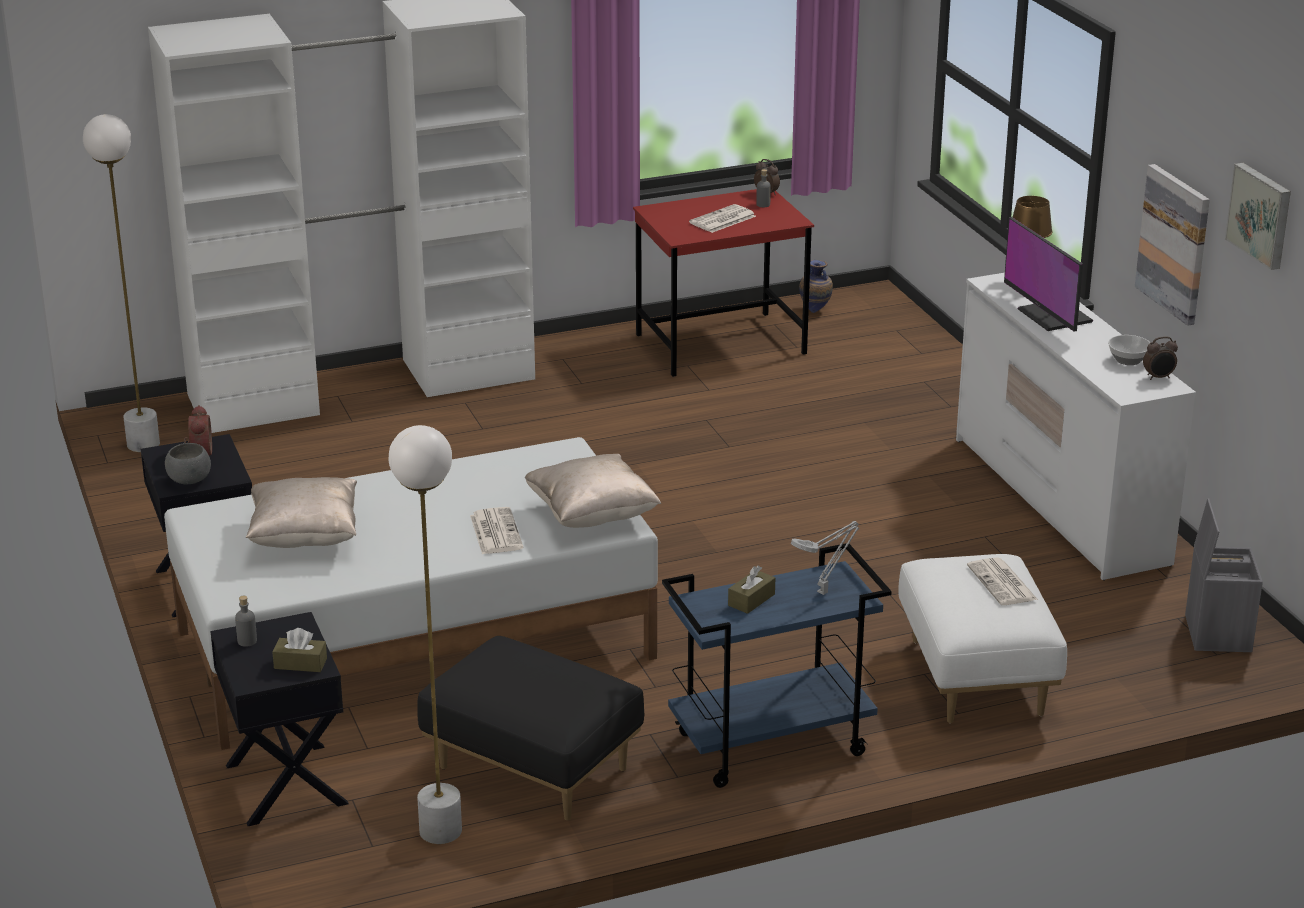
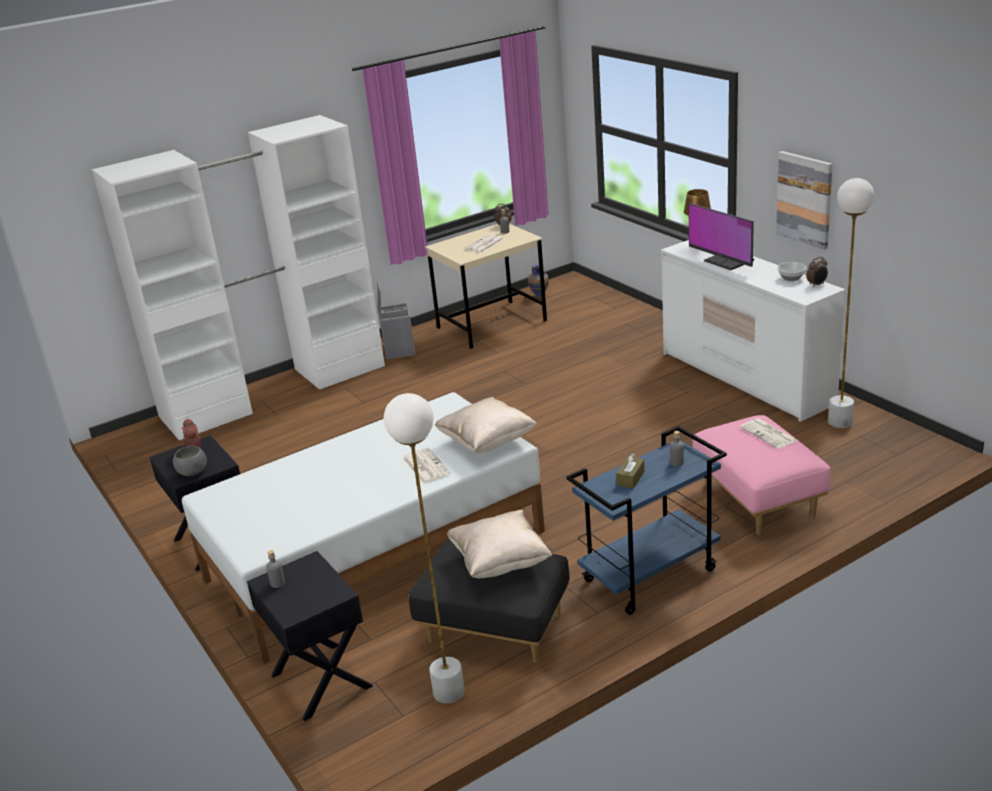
camera: 10 degrees left, 0 degrees up
white floor lamp [83,114,160,452] -> white floor lamp moved to [828,178,874,428]
beige pillow [246,477,357,548] -> beige pillow moved to [447,510,552,578]
brown tissue box [272,628,327,672] -> none
red desk [633,189,814,377] -> beige desk [425,224,547,349]
grey table lamp [791,521,860,595] -> grey bottle [670,431,684,466]
white ottoman [898,554,1067,723] -> pink ottoman [693,415,831,535]
grey storage box [1185,498,1263,652] -> grey storage box moved to [377,280,416,360]
picture [1225,163,1291,270] -> none

